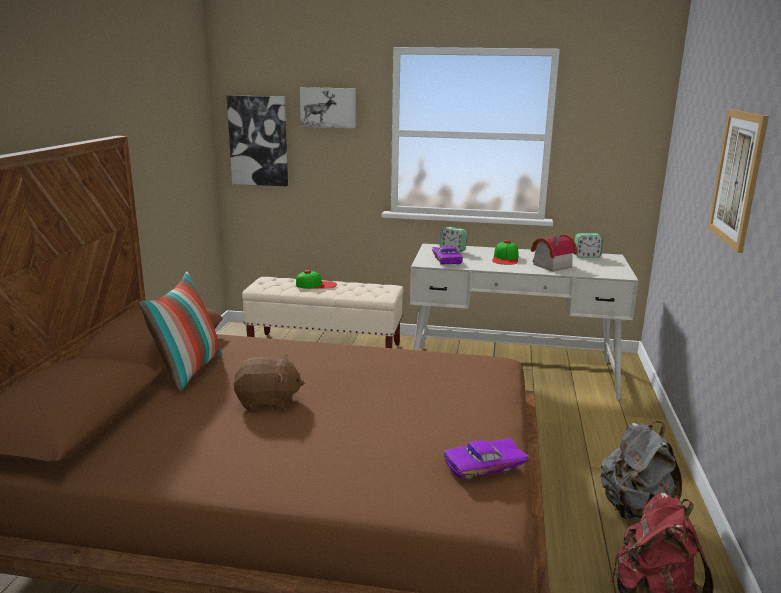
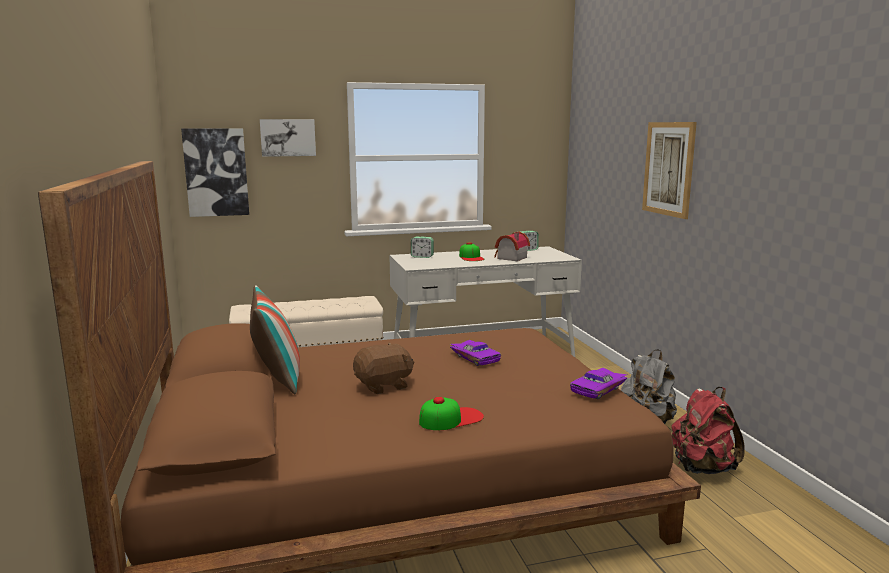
camera: 25 degrees left, 5 degrees down
cap [296,270,337,289] -> cap moved to [419,397,484,430]
purple toy car [432,247,463,265] -> purple toy car moved to [450,340,501,366]

